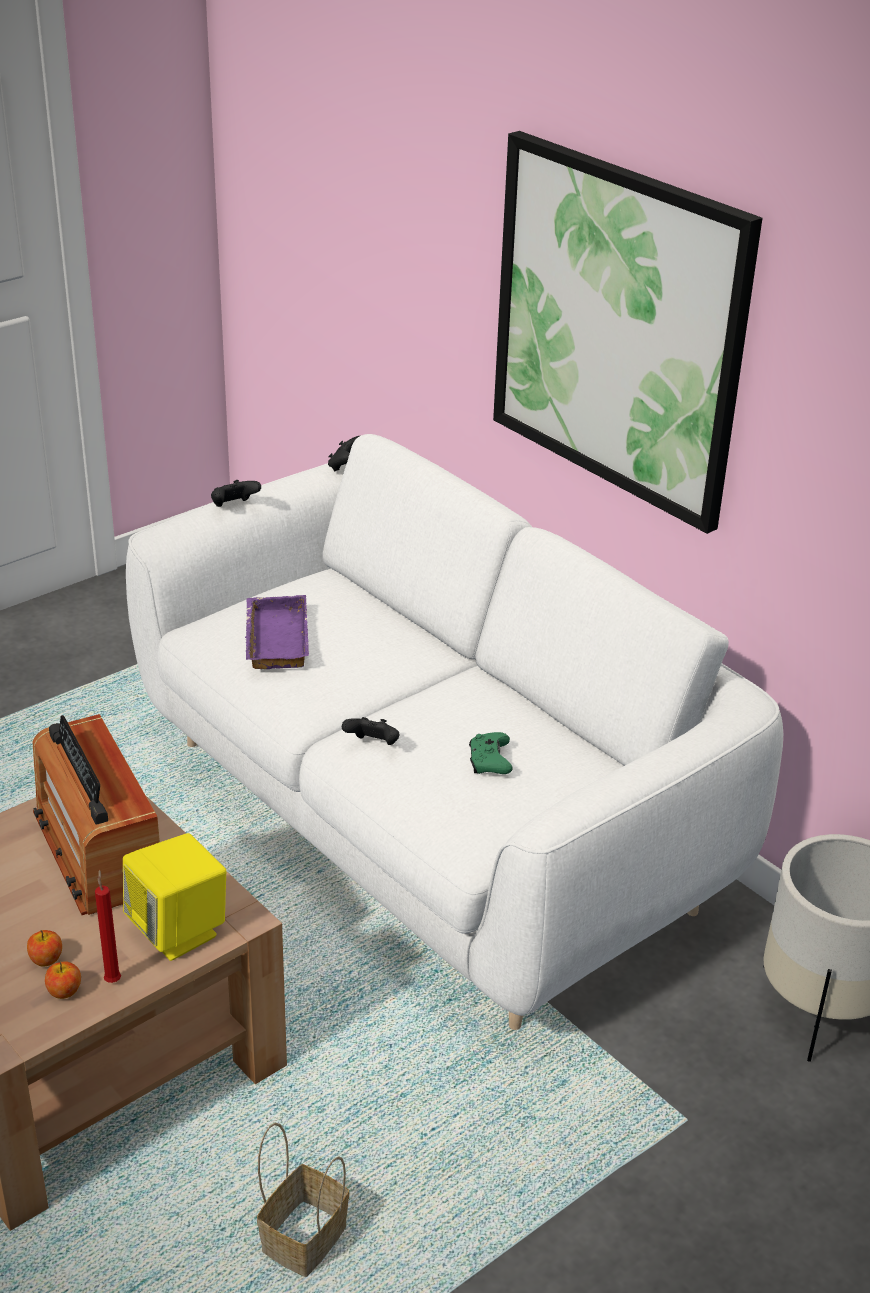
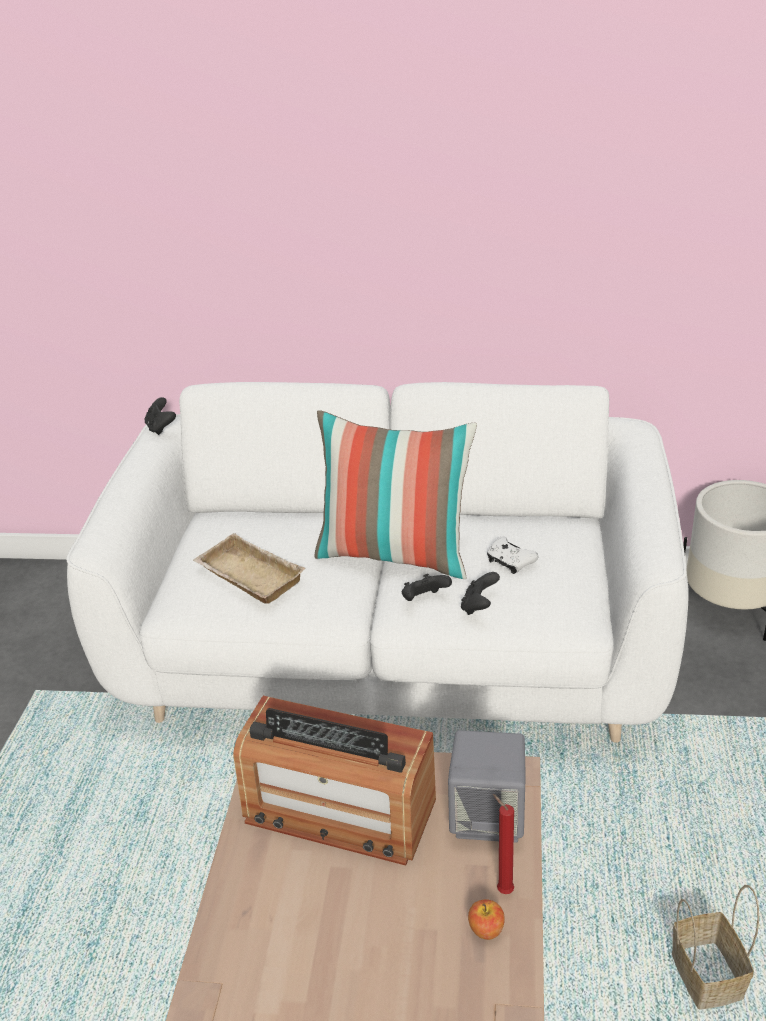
camera: 40 degrees left, 0 degrees up
apple [27,930,62,967] -> none
yellow speaker [123,833,226,961] -> grey speaker [448,730,526,843]
black game controller [211,480,261,507] -> black game controller moved to [461,572,500,615]
purple tray [245,595,309,669] -> beige tray [193,533,306,604]
green game controller [469,732,513,774] -> white game controller [487,537,539,574]
picture [493,131,762,534] -> none
none -> pillow [315,410,477,579]

